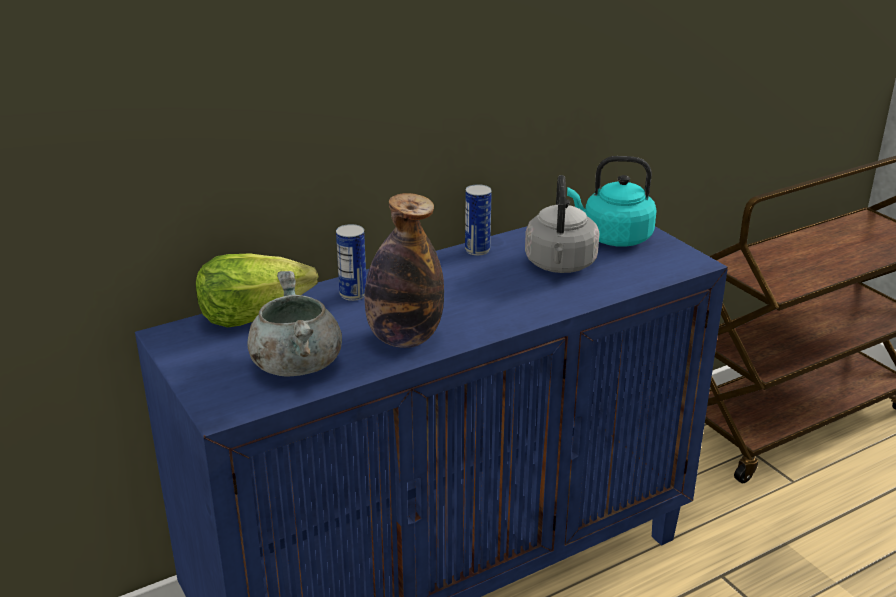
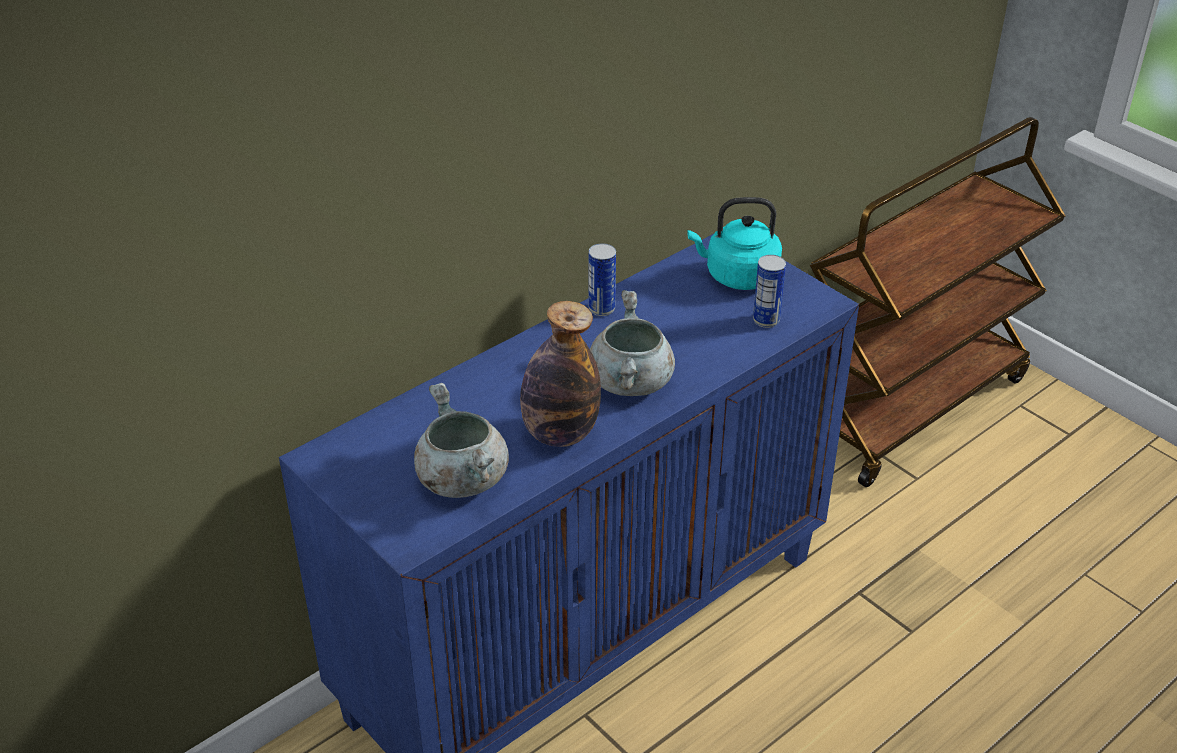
camera: 10 degrees left, 10 degrees up
lettuce [196,253,318,327] -> none
can [336,224,366,301] -> can moved to [753,255,786,328]
grey kettle [525,175,600,273] -> none
none -> grey cooking pot [590,290,675,396]

